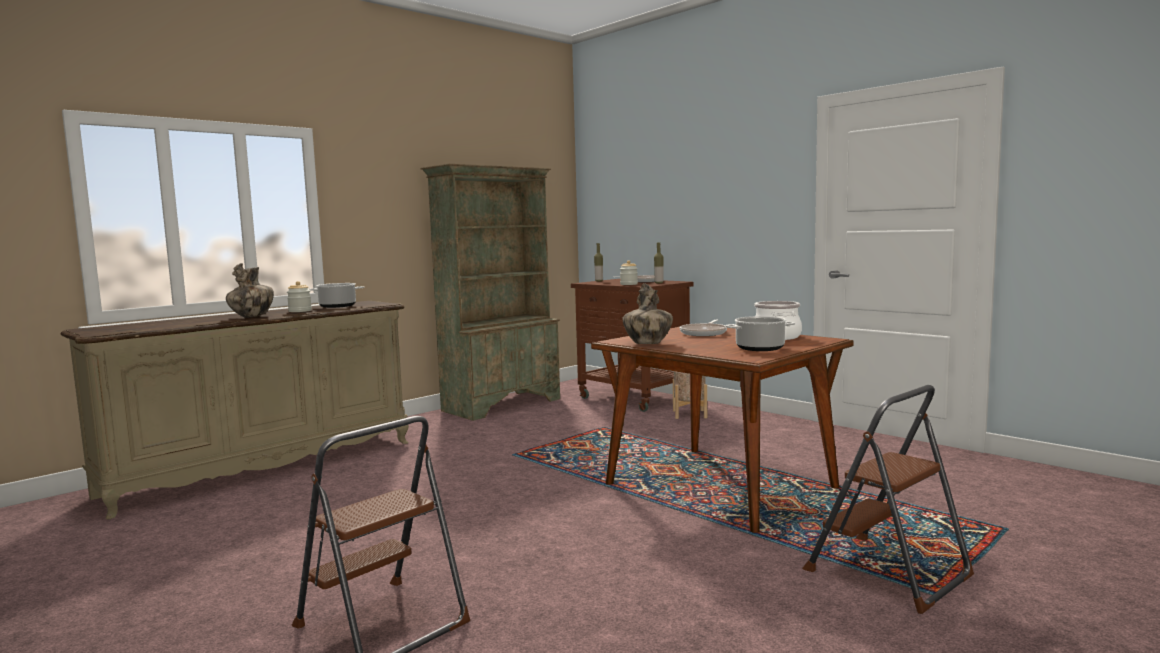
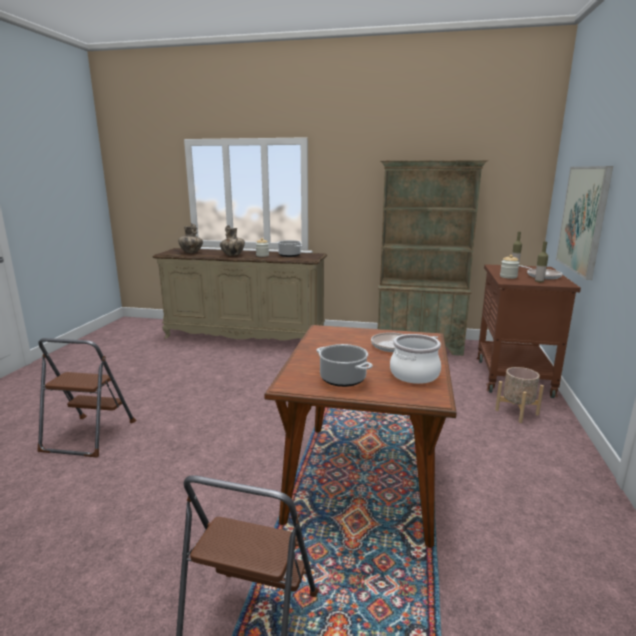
camera: 55 degrees right, 10 degrees up
vase [622,283,673,344] -> vase moved to [178,223,203,253]
none -> picture [556,166,613,280]

